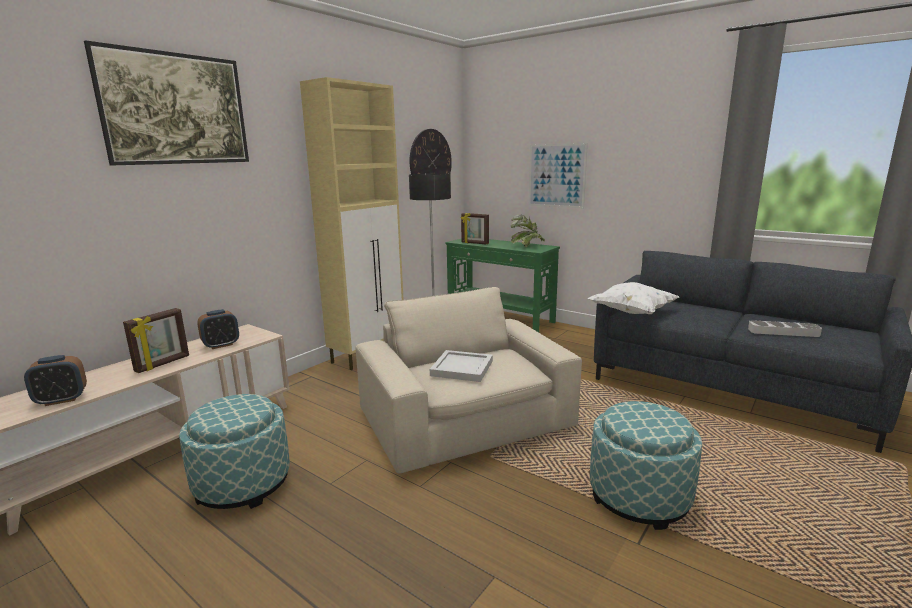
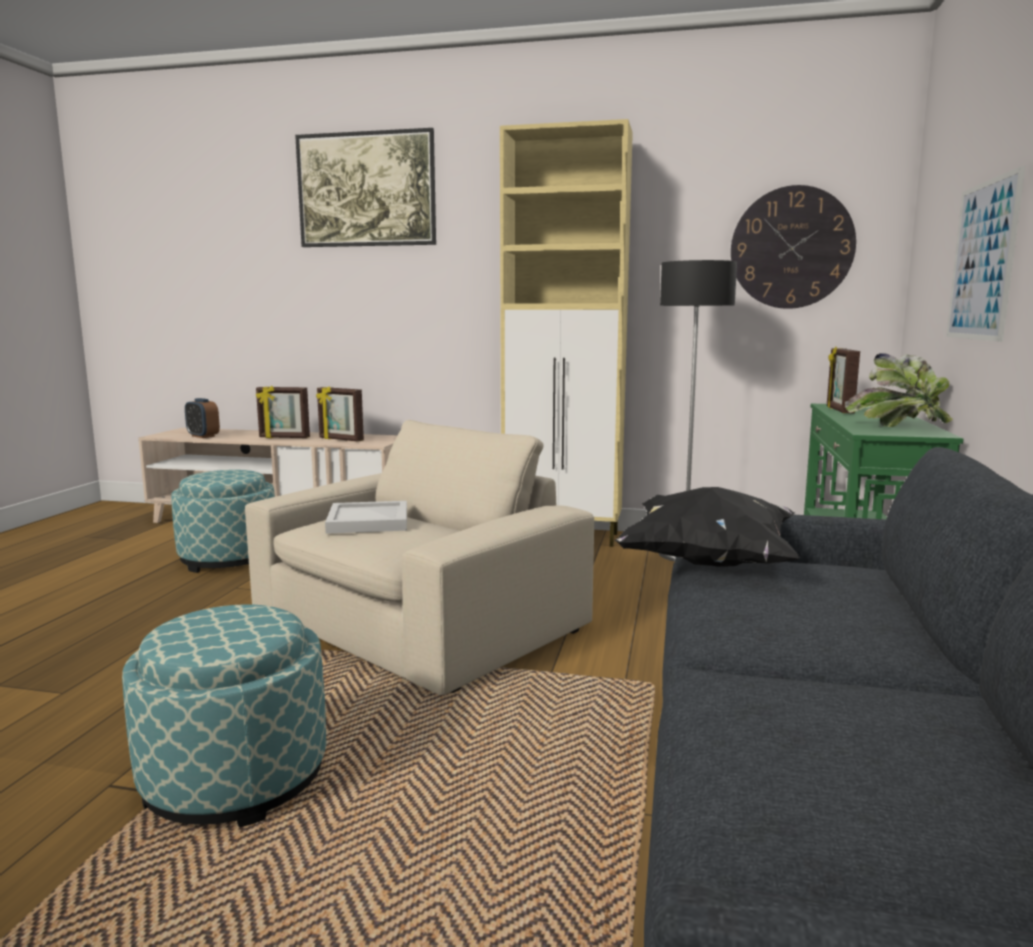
camera: 65 degrees right, 5 degrees down
alarm clock [197,309,239,349] -> picture frame [316,387,364,442]
white pillow [588,282,679,314] -> black pillow [614,487,800,567]
grey tray [748,320,822,337] -> none

